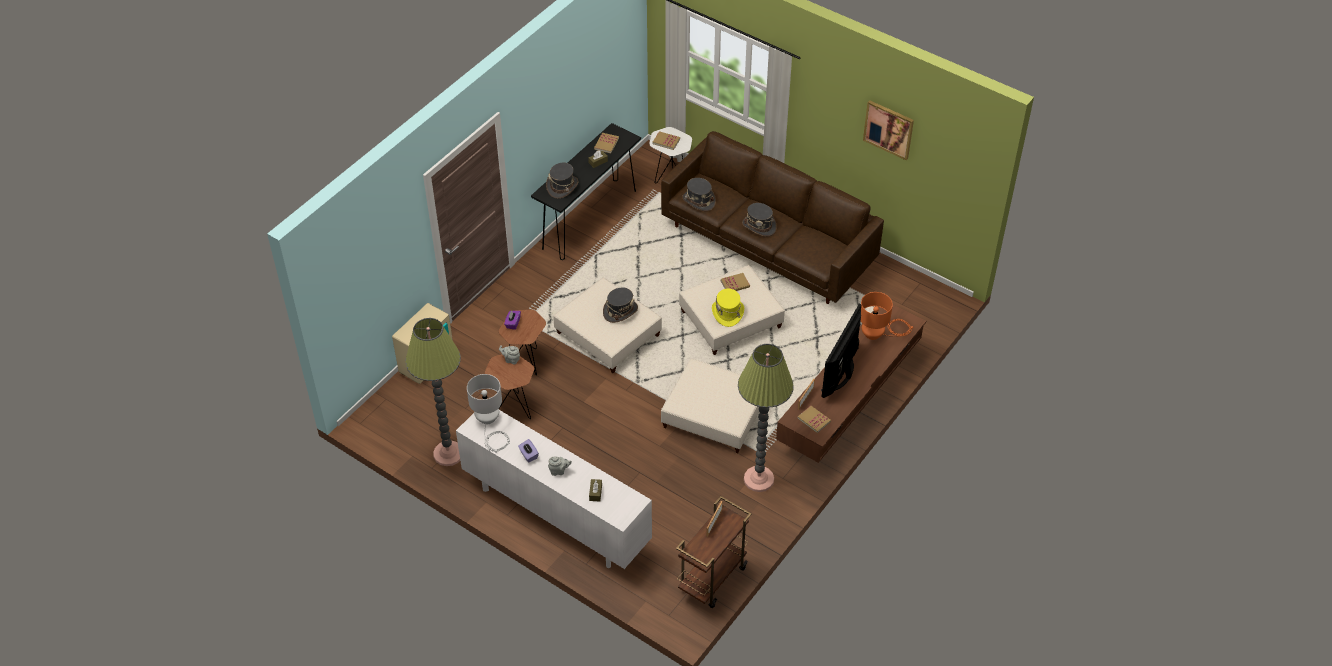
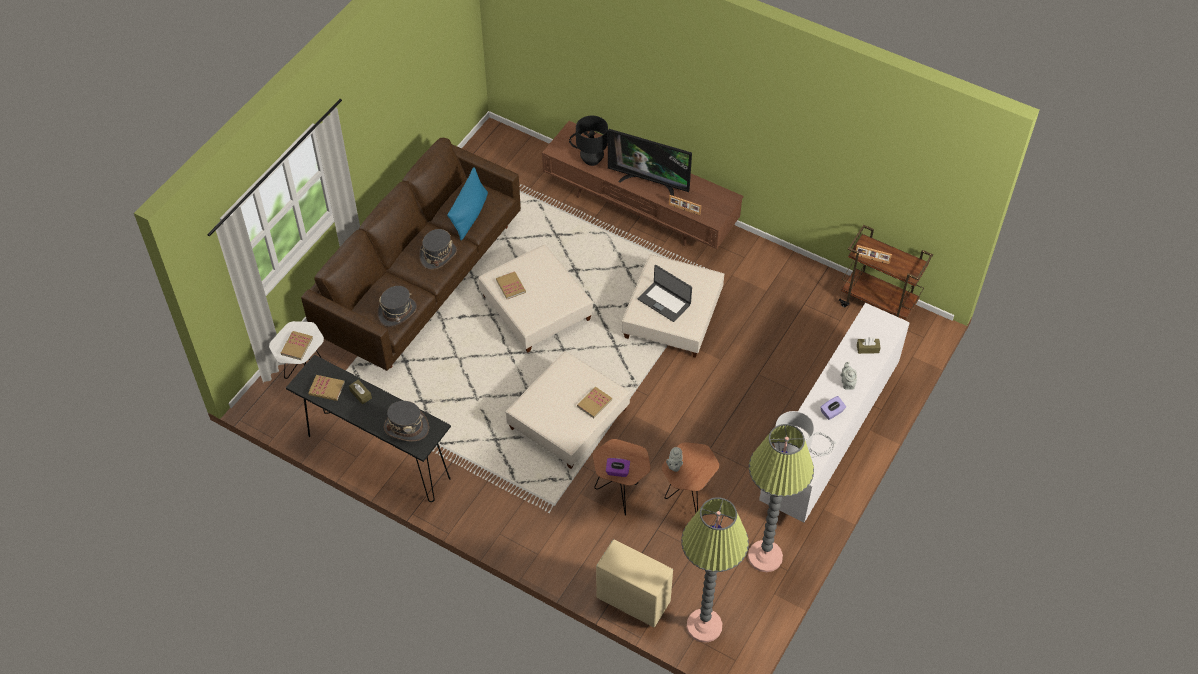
camera: 95 degrees left, 5 degrees up
grey hat [603,288,638,323] -> none
yellow hat [712,289,744,327] -> none
floor lamp [738,344,794,492] -> floor lamp moved to [681,497,749,643]
book [797,406,831,433] -> book moved to [577,387,612,418]
orange table lamp [861,292,914,340] -> black table lamp [569,116,608,166]
picture [863,100,914,160] -> none
none -> blue pillow [447,167,488,240]
none -> laptop [638,265,692,322]

